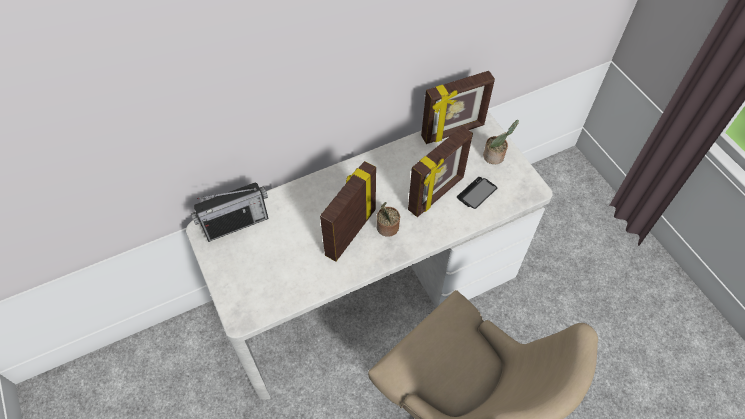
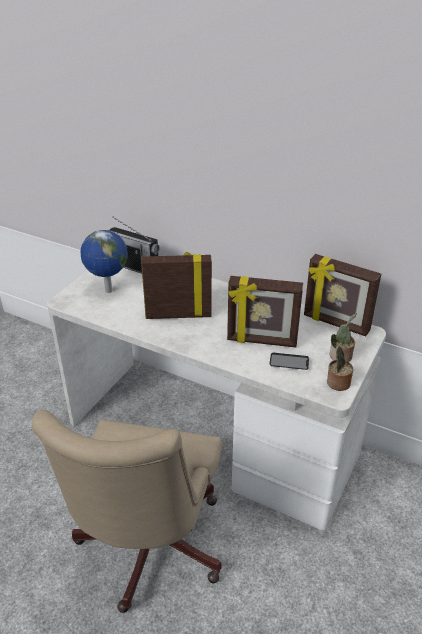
camera: 55 degrees right, 20 degrees down
potted plant [376,202,400,237] -> potted plant moved to [327,334,353,391]
none -> globe [81,230,128,293]

